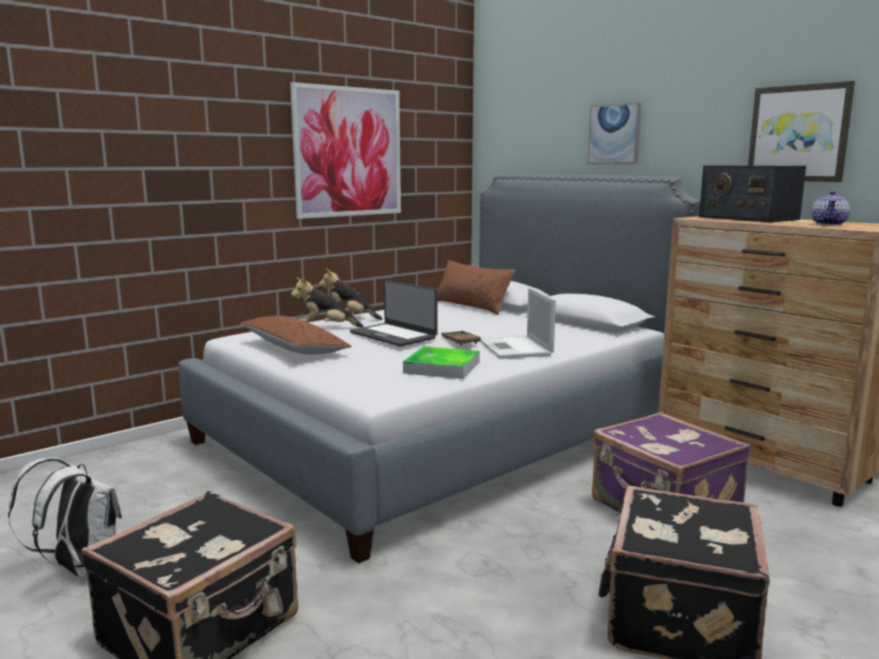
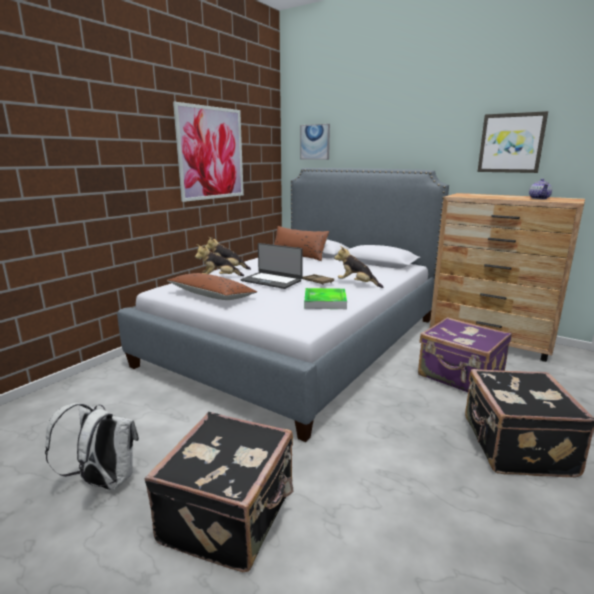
camera: 15 degrees left, 5 degrees up
laptop [480,288,556,359] -> plush toy [334,246,383,288]
picture [588,103,641,164] -> picture moved to [300,124,330,160]
radio [699,165,806,222] -> none

